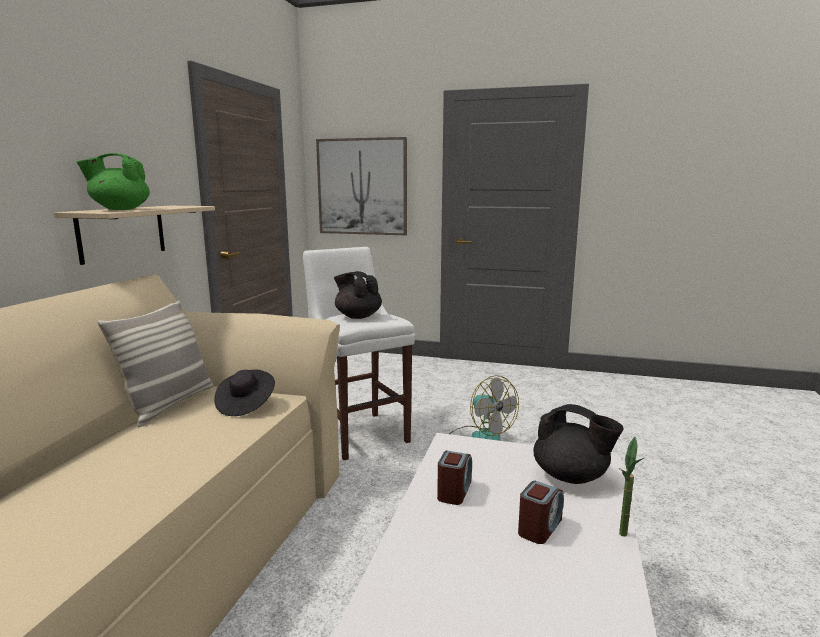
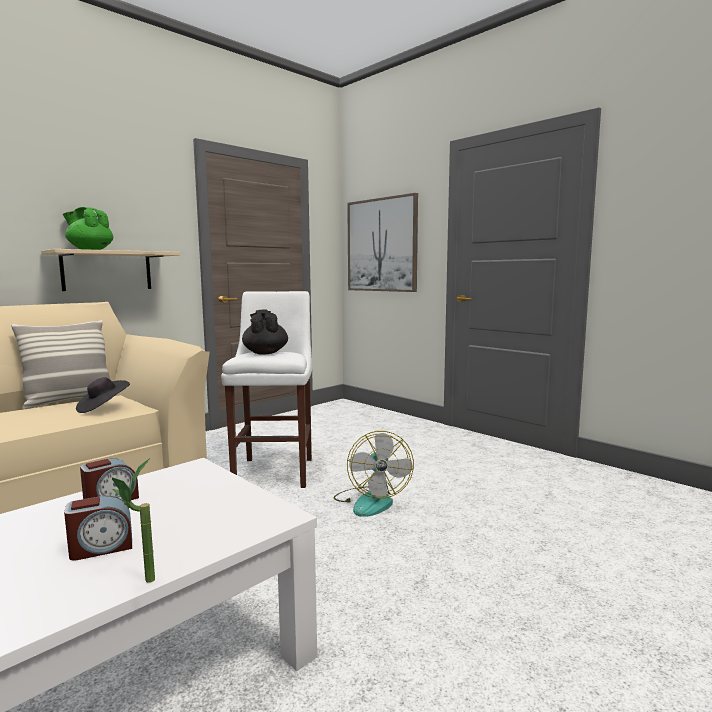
camera: 30 degrees right, 5 degrees down
black teapot [533,404,624,484] -> none

